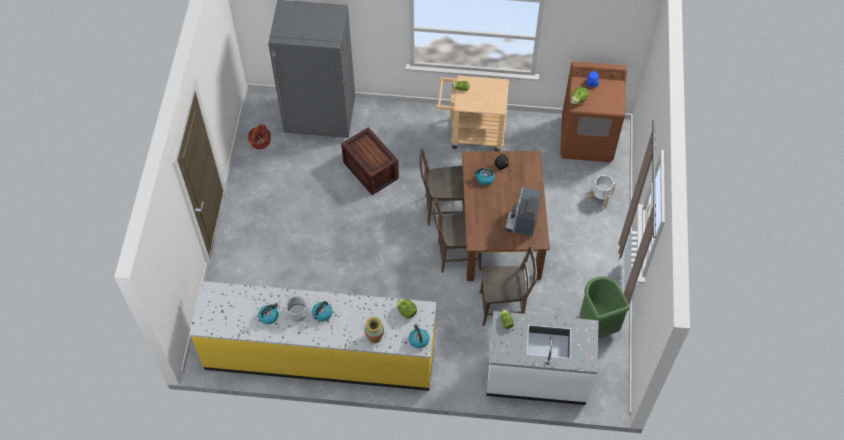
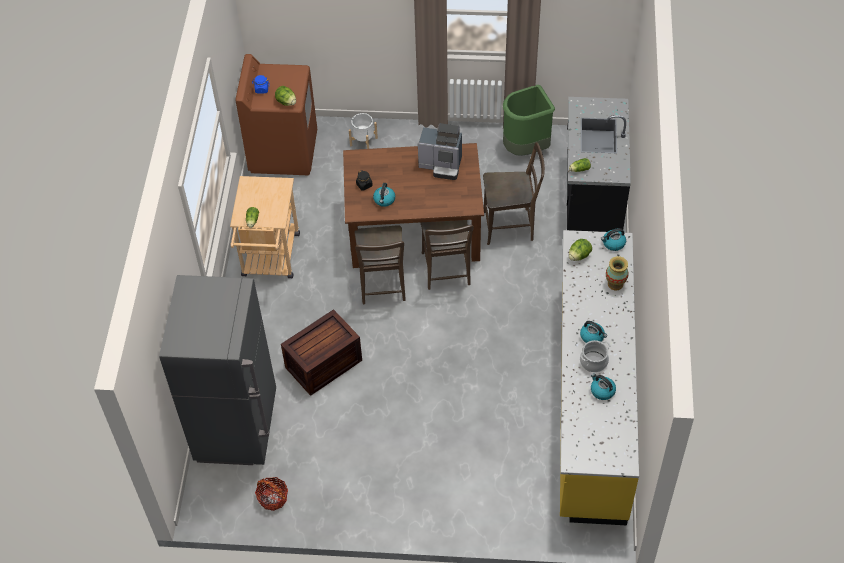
camera: 90 degrees left, 5 degrees down
brown chair [479,247,537,326] -> brown chair turned 90 degrees clockwise [483,142,545,245]
white counter [486,311,599,405] -> black counter [567,97,631,232]

